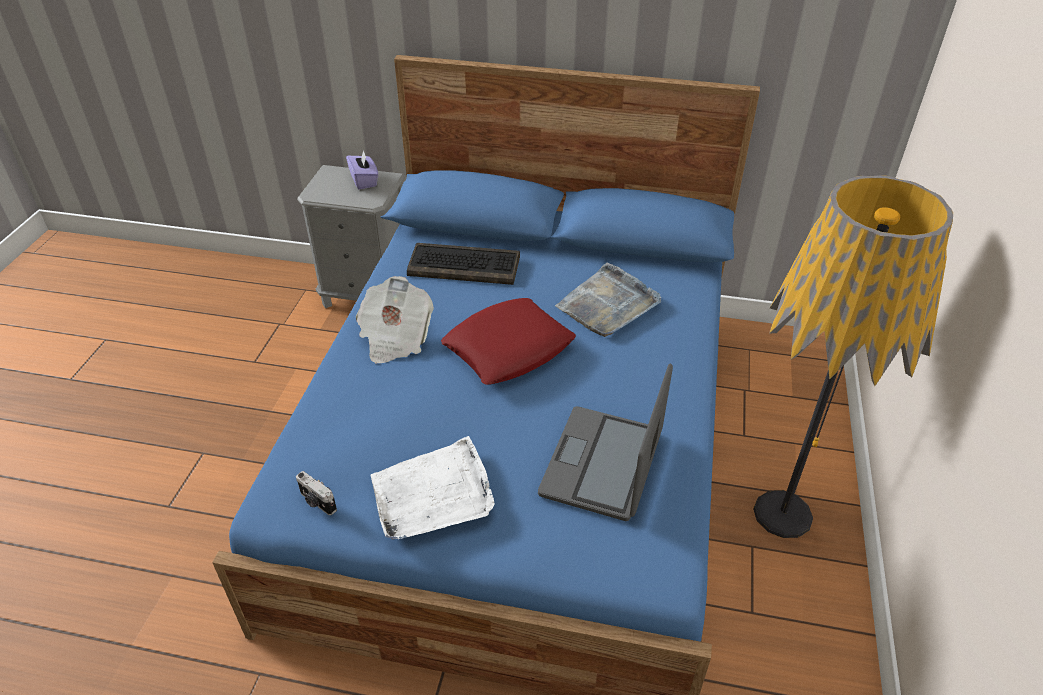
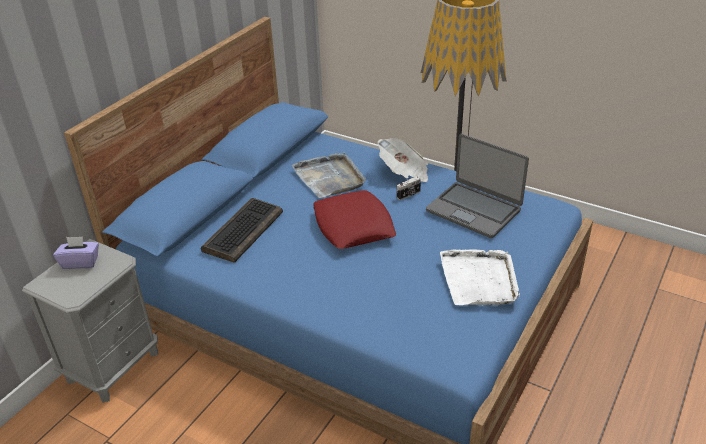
camera: 70 degrees left, 5 degrees down
camera [296,471,337,515] -> camera moved to [397,176,421,200]
newspaper [356,276,434,363] -> newspaper moved to [377,138,428,182]

